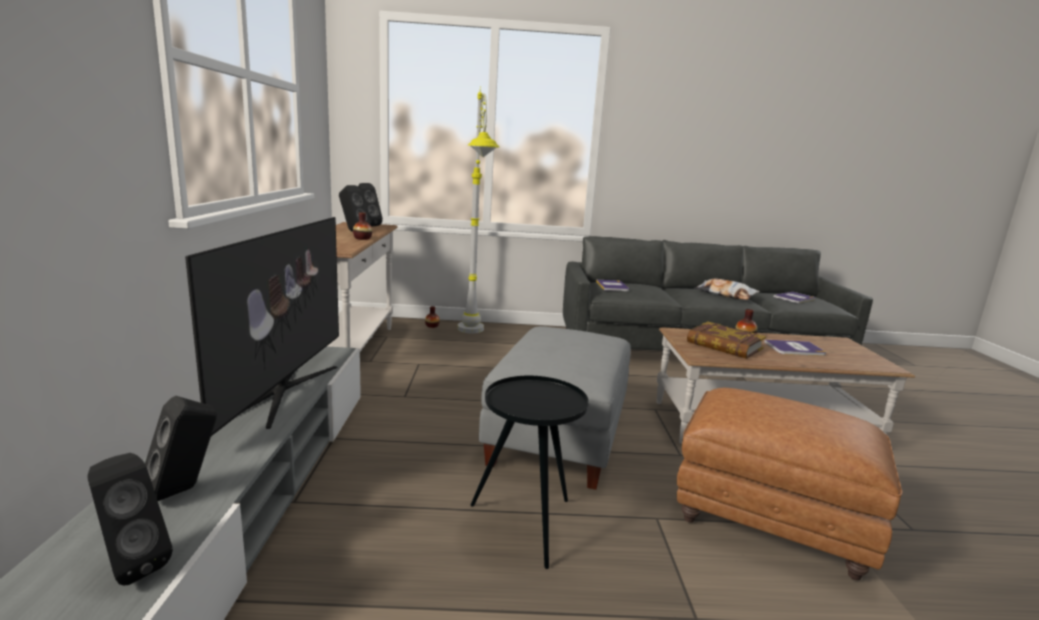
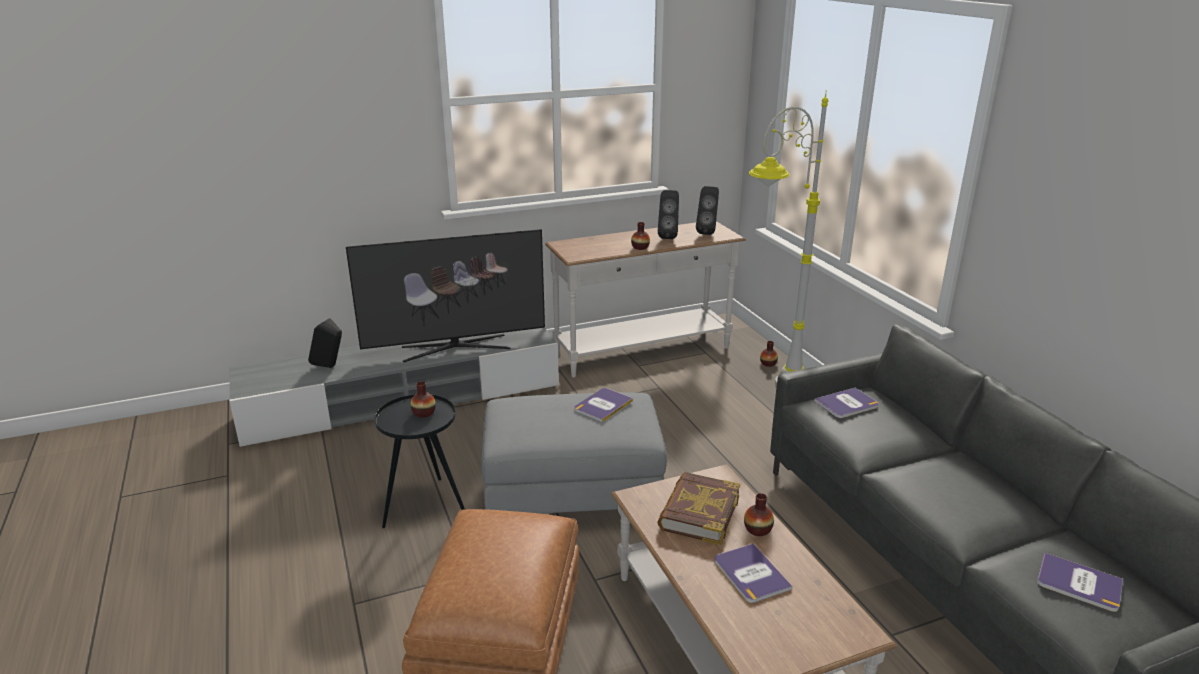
camera: 70 degrees right, 10 degrees up
black speaker [87,453,173,585] -> none
pillow [694,278,760,300] -> none
none -> vase [410,381,436,418]
none -> book [574,388,633,422]

